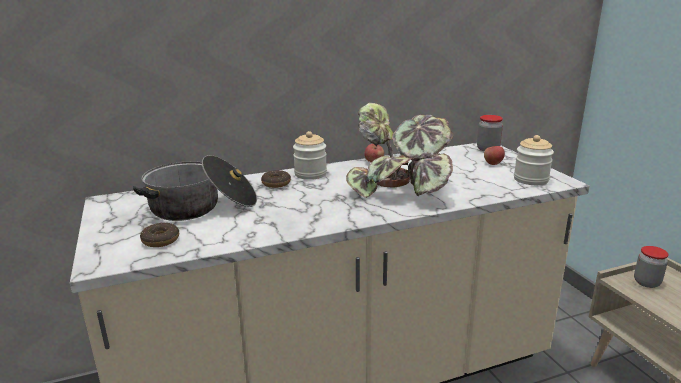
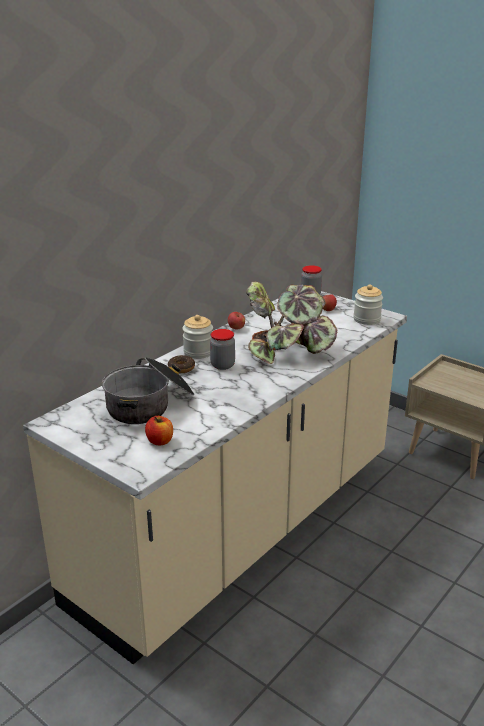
camera: 30 degrees left, 5 degrees up
donut [140,222,179,247] -> apple [145,416,173,445]
jar [634,246,669,288] -> jar moved to [210,329,235,370]

